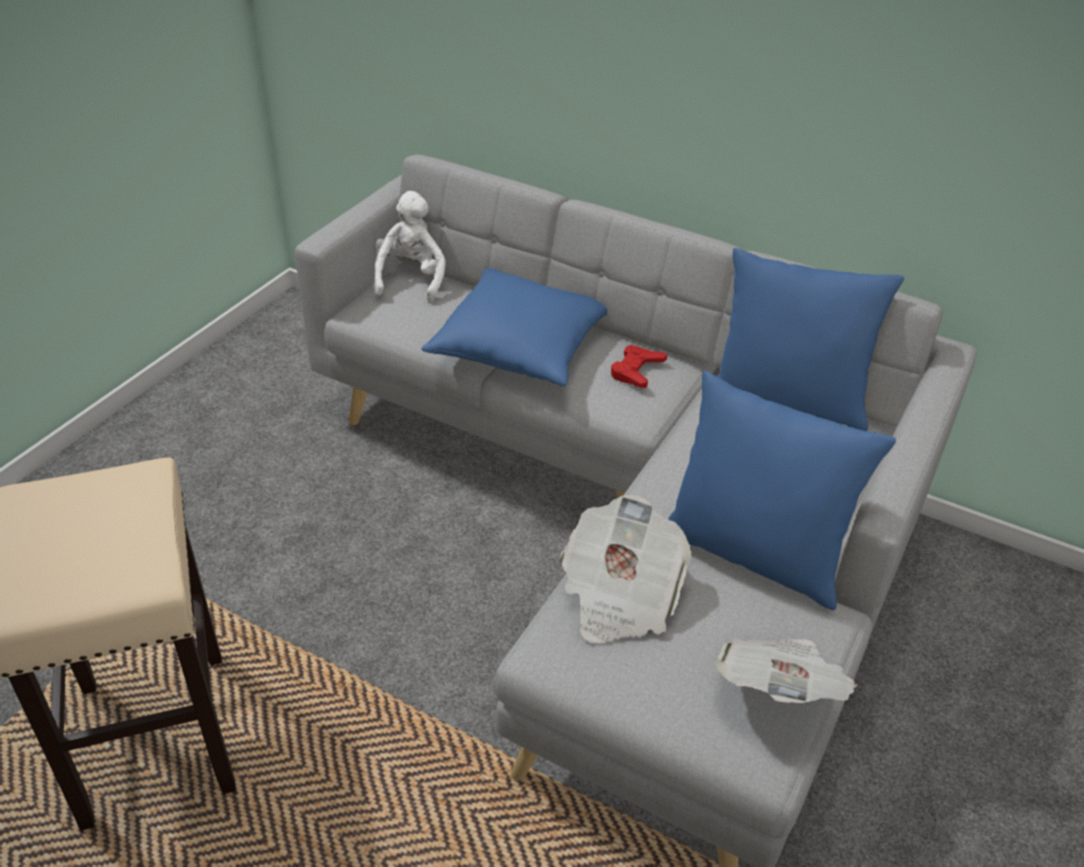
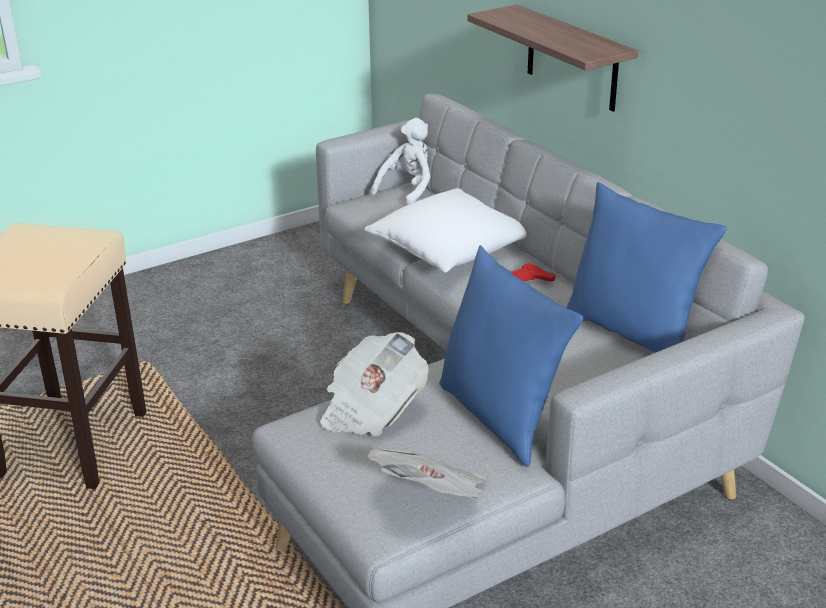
camera: 30 degrees right, 10 degrees down
blue pillow [421,268,607,386] -> white pillow [364,188,526,273]
none -> shelf [467,5,638,112]

